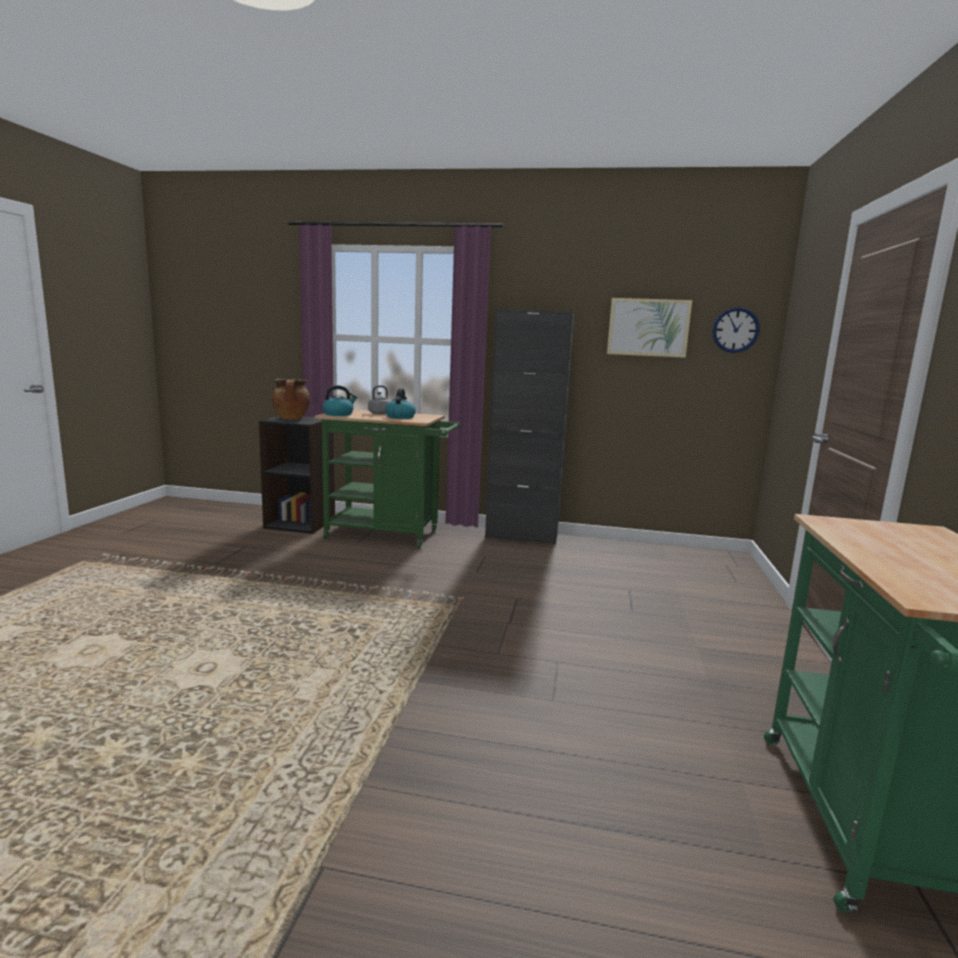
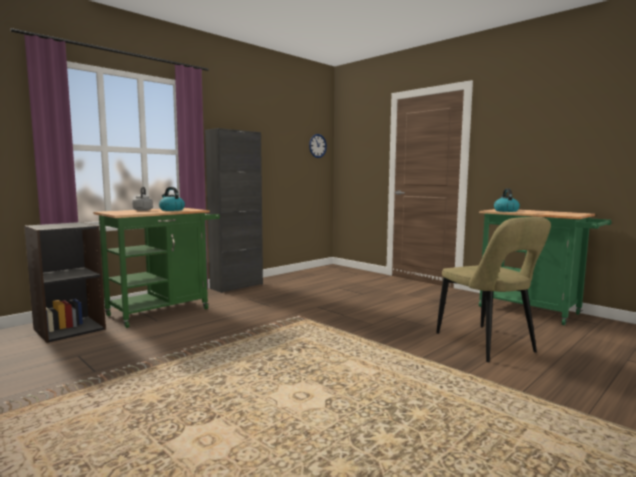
camera: 55 degrees left, 5 degrees down
cooking pot [272,379,310,420] -> none
kettle [322,385,357,416] -> kettle moved to [494,188,520,212]
picture [607,298,692,358] -> none
none -> beige chair [436,217,551,362]

